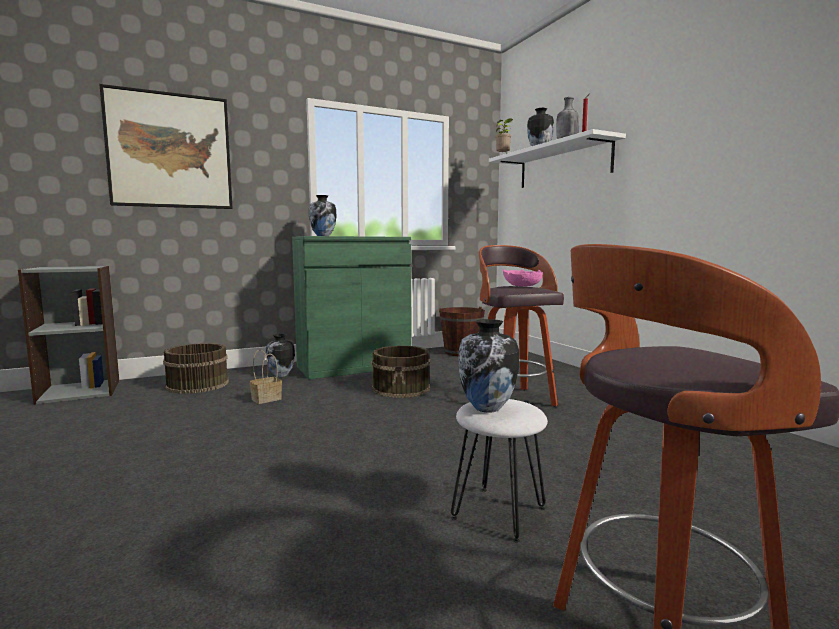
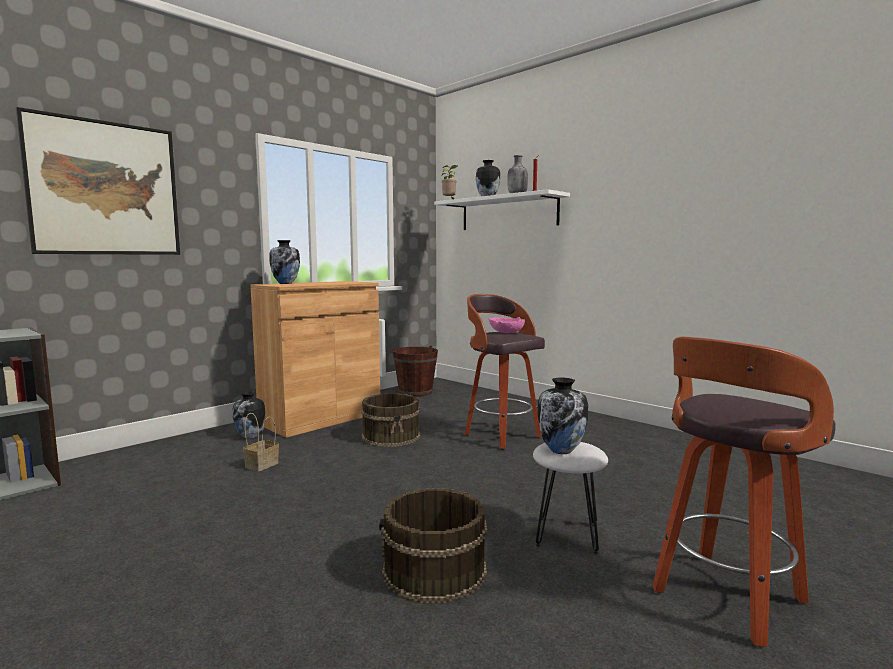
camera: 20 degrees left, 0 degrees up
brown bucket [163,343,229,394] -> brown bucket moved to [379,488,487,603]
green cabinet [292,236,411,379] -> brown cabinet [250,281,380,438]

